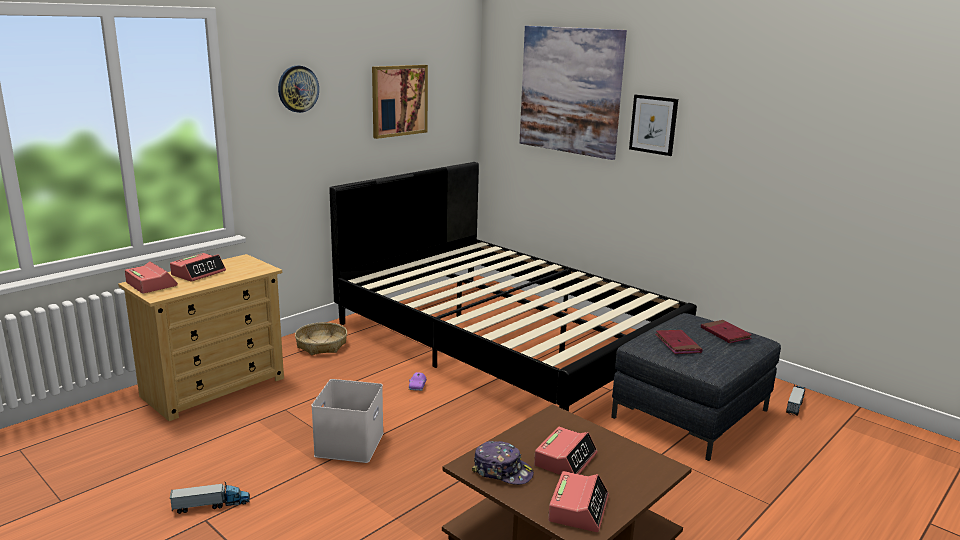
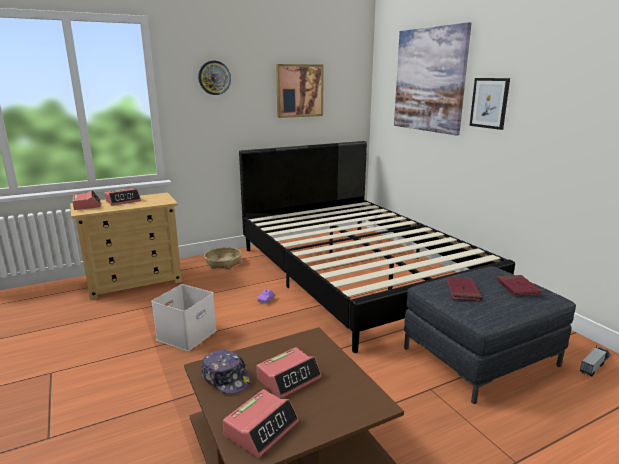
camera: 20 degrees right, 0 degrees up
toy truck [170,482,250,514] -> none

